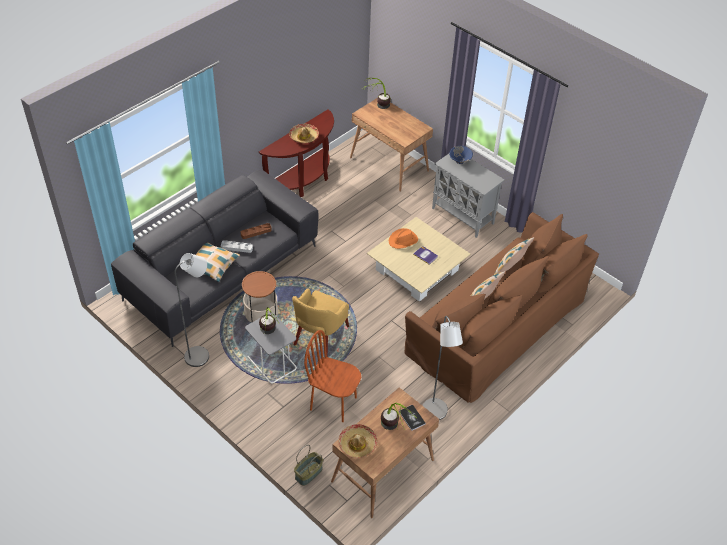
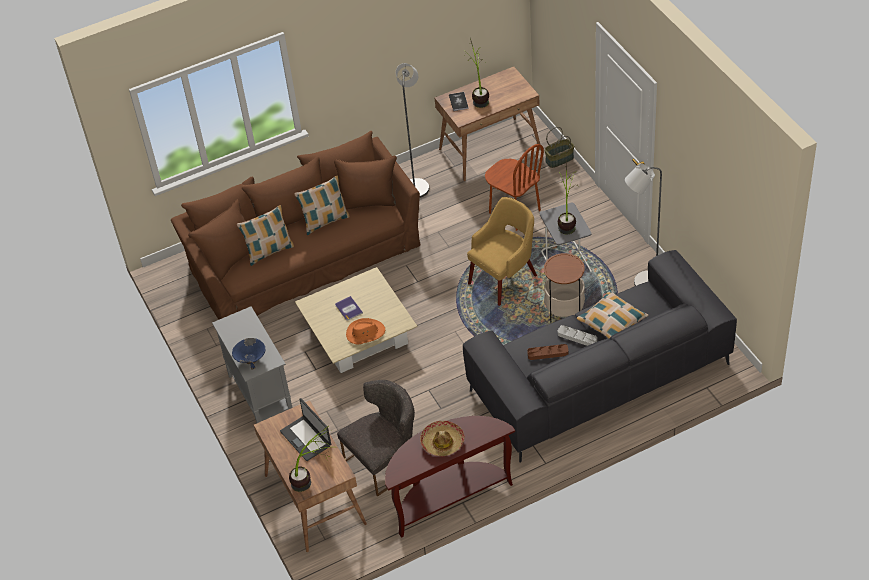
camera: 155 degrees left, 0 degrees up
hat [338,424,378,458] -> none
none -> laptop [280,398,331,461]
none -> grey chair [337,380,415,496]

